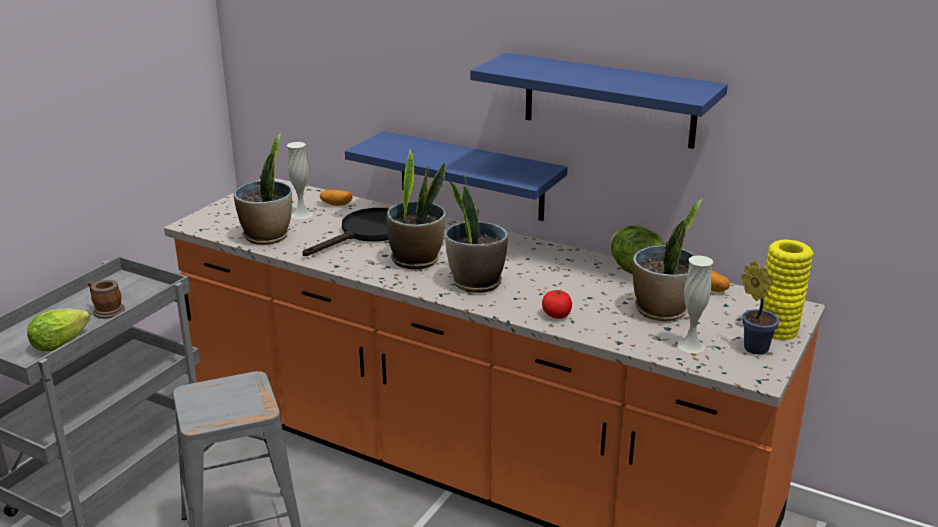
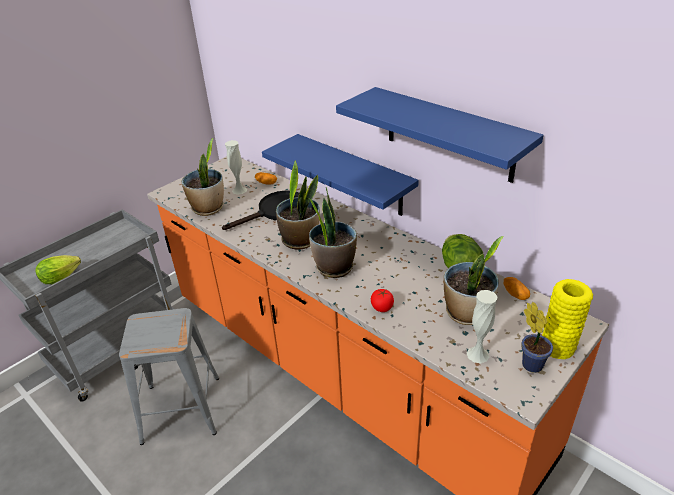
camera: 15 degrees right, 10 degrees up
mug [88,280,125,319] -> none

